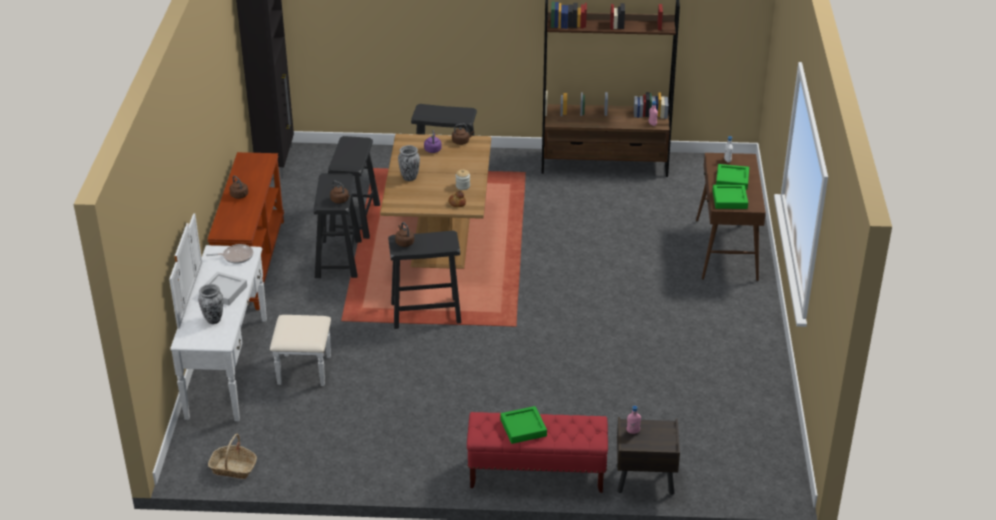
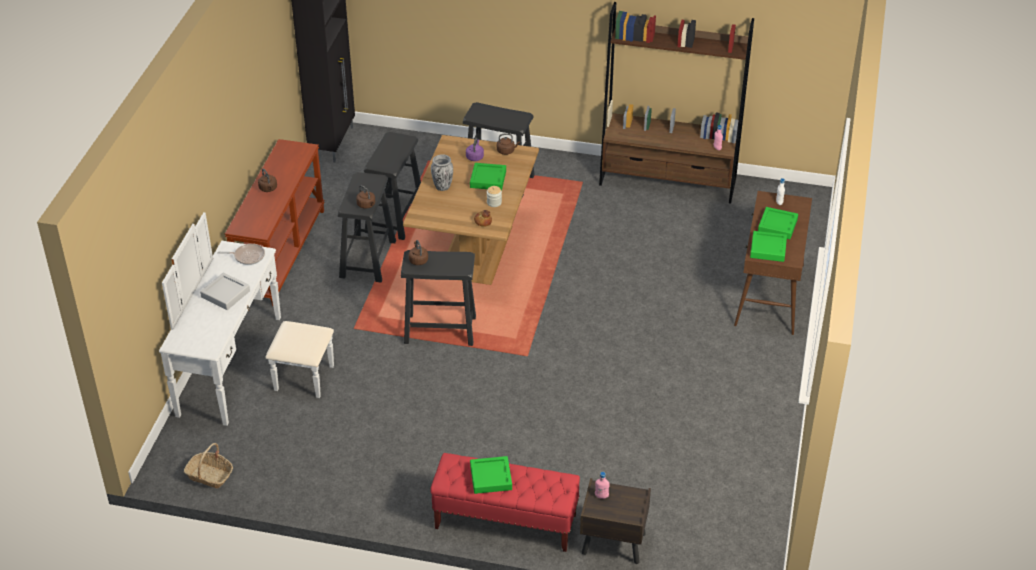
camera: 10 degrees right, 5 degrees up
vase [198,284,223,324] -> none
none -> green tray [470,163,506,190]

